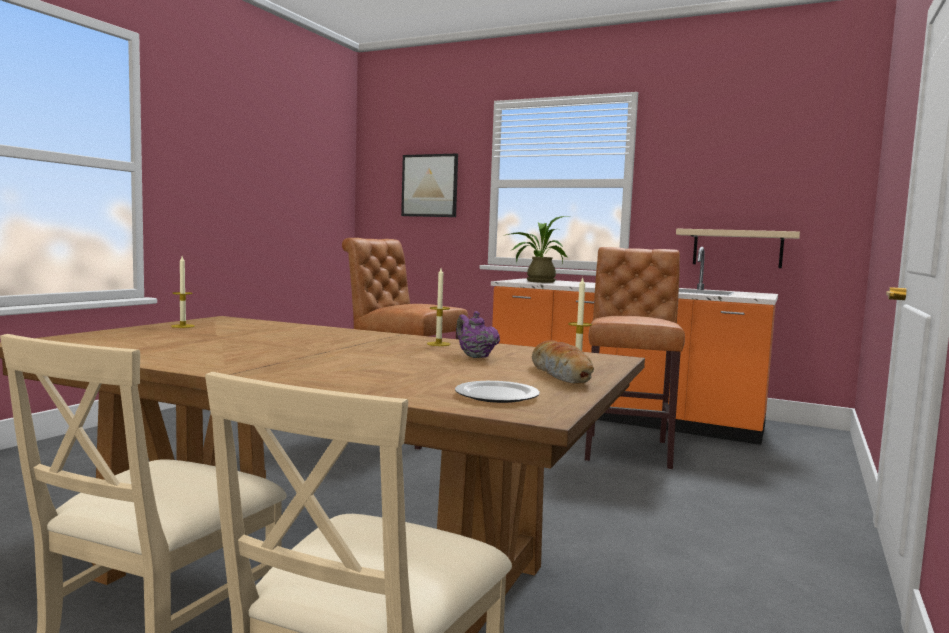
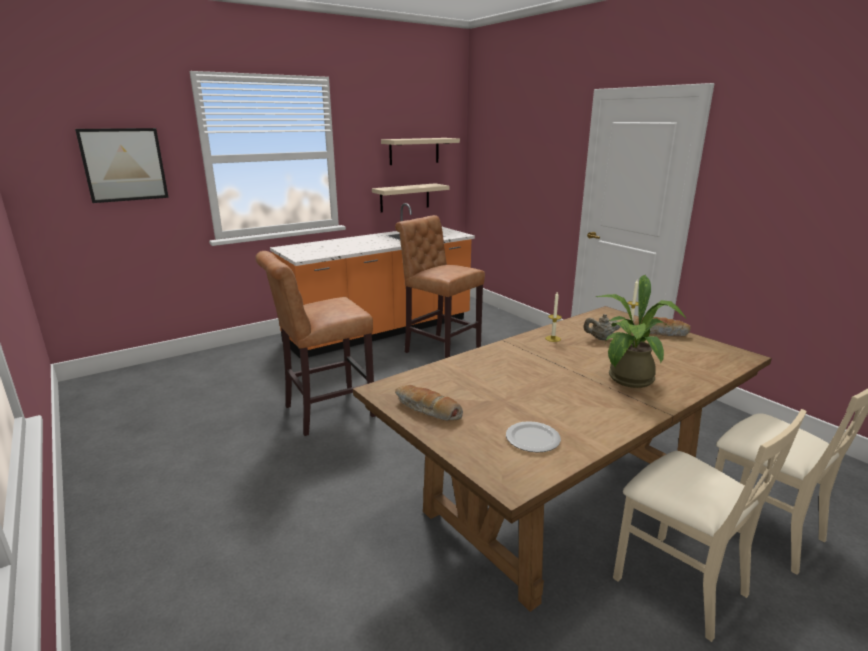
camera: 60 degrees left, 15 degrees up
candle [171,256,195,328] -> bread [395,385,463,421]
plate [455,381,540,403] -> plate moved to [506,421,561,452]
purple teapot [456,311,500,358] -> beige teapot [584,314,621,340]
potted plant [503,216,567,283] -> potted plant moved to [596,275,686,388]
none -> beige shelf [381,138,460,165]

